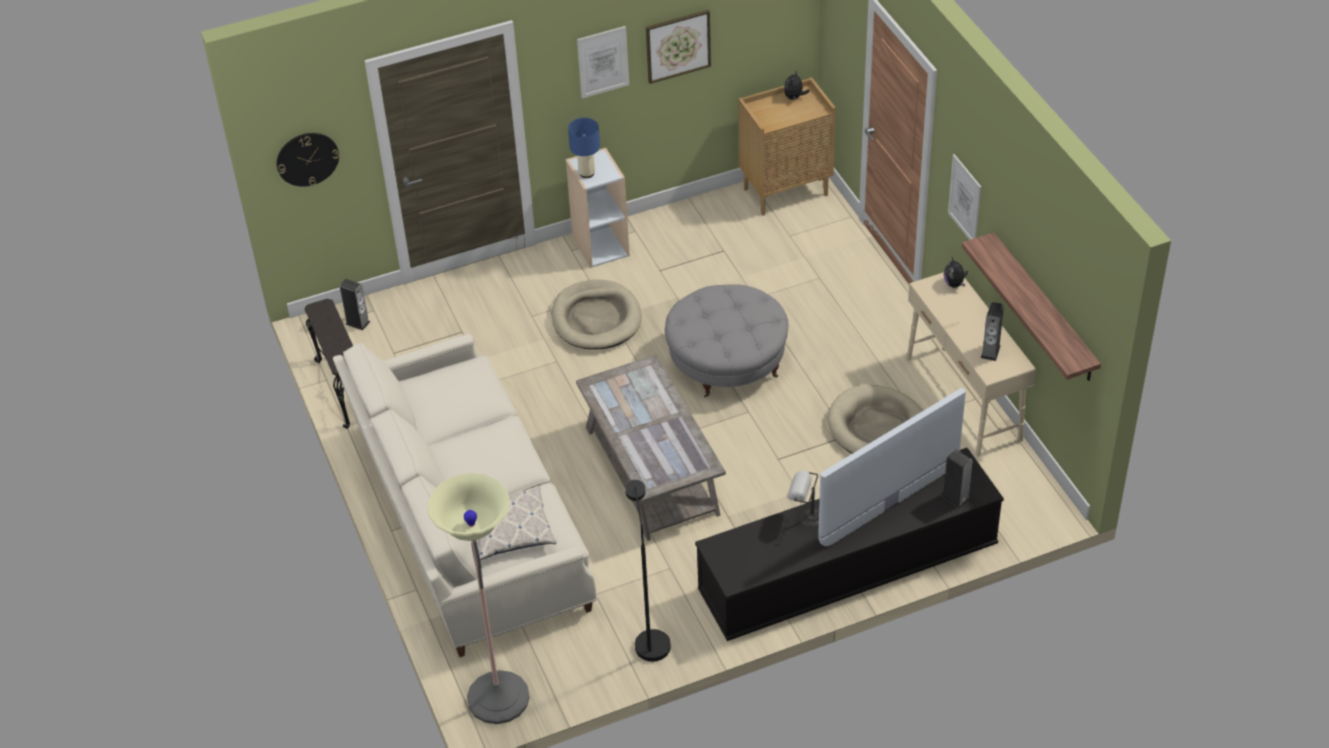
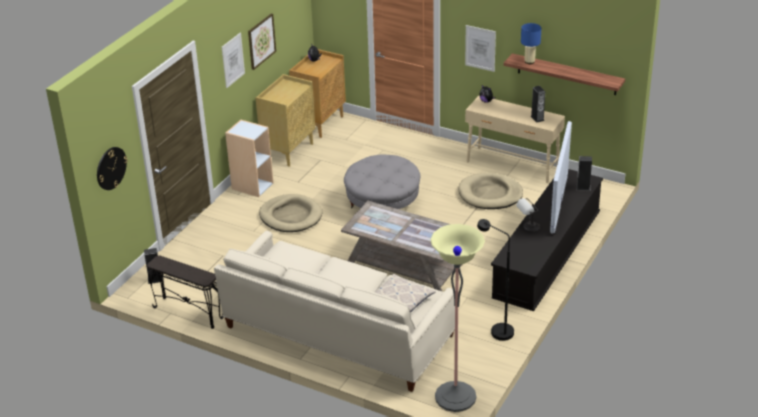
camera: 40 degrees left, 10 degrees down
blue table lamp [568,118,600,178] -> blue table lamp moved to [521,23,541,64]
none -> beige cabinet [255,74,315,167]

